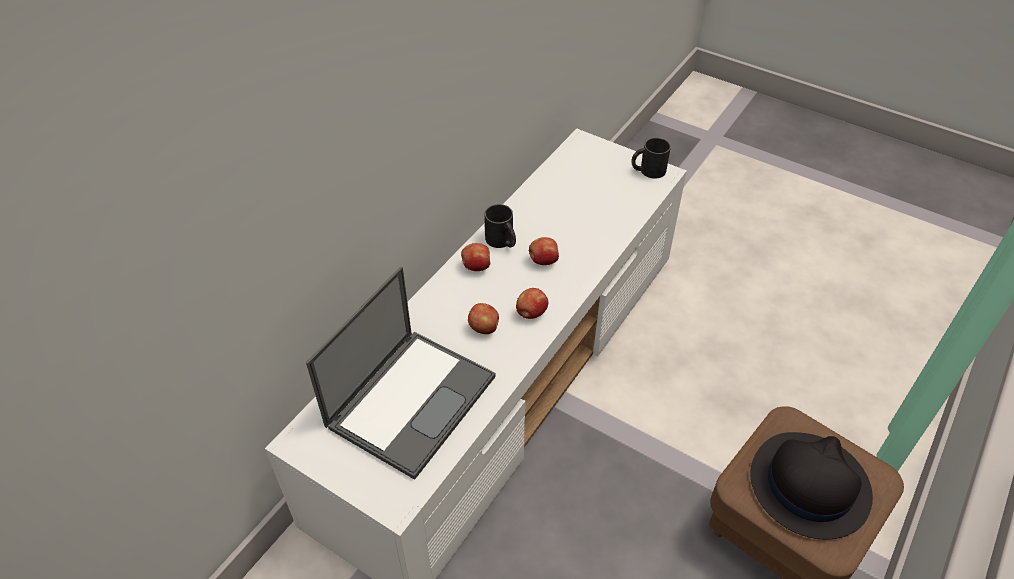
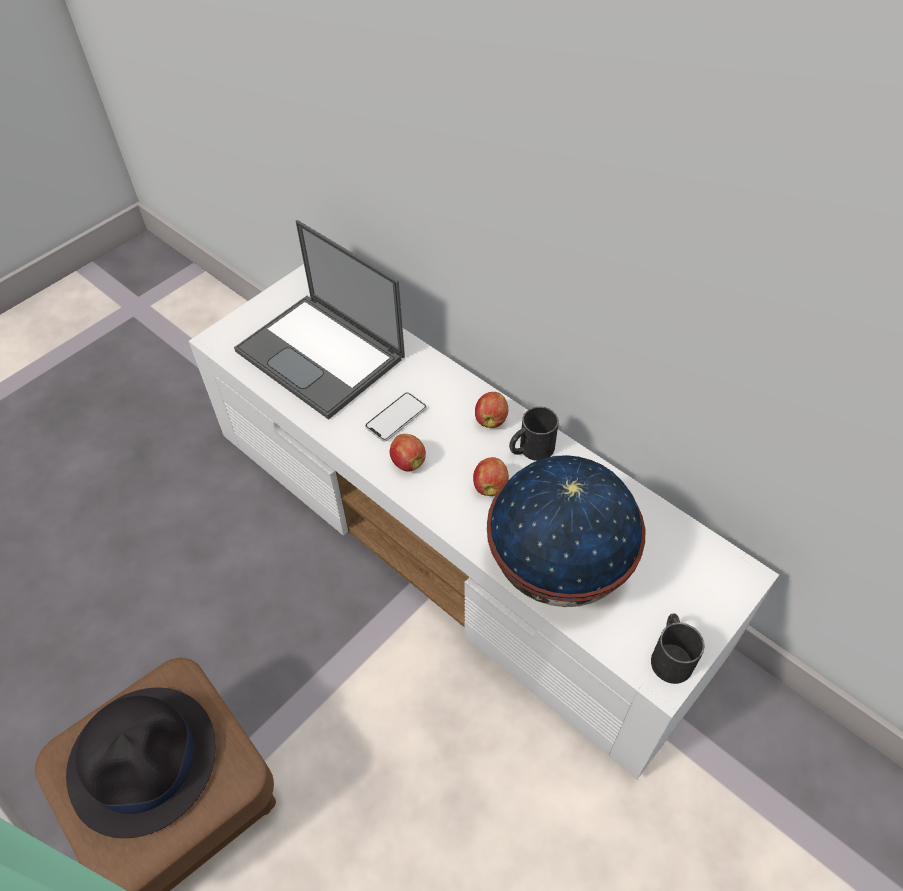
camera: 100 degrees right, 5 degrees up
apple [468,303,499,334] -> phone [365,392,427,441]
none -> globe [487,455,645,607]

